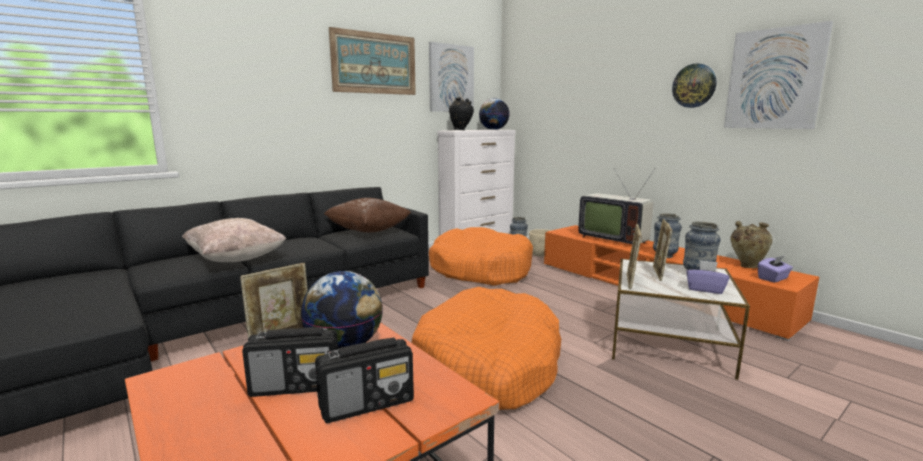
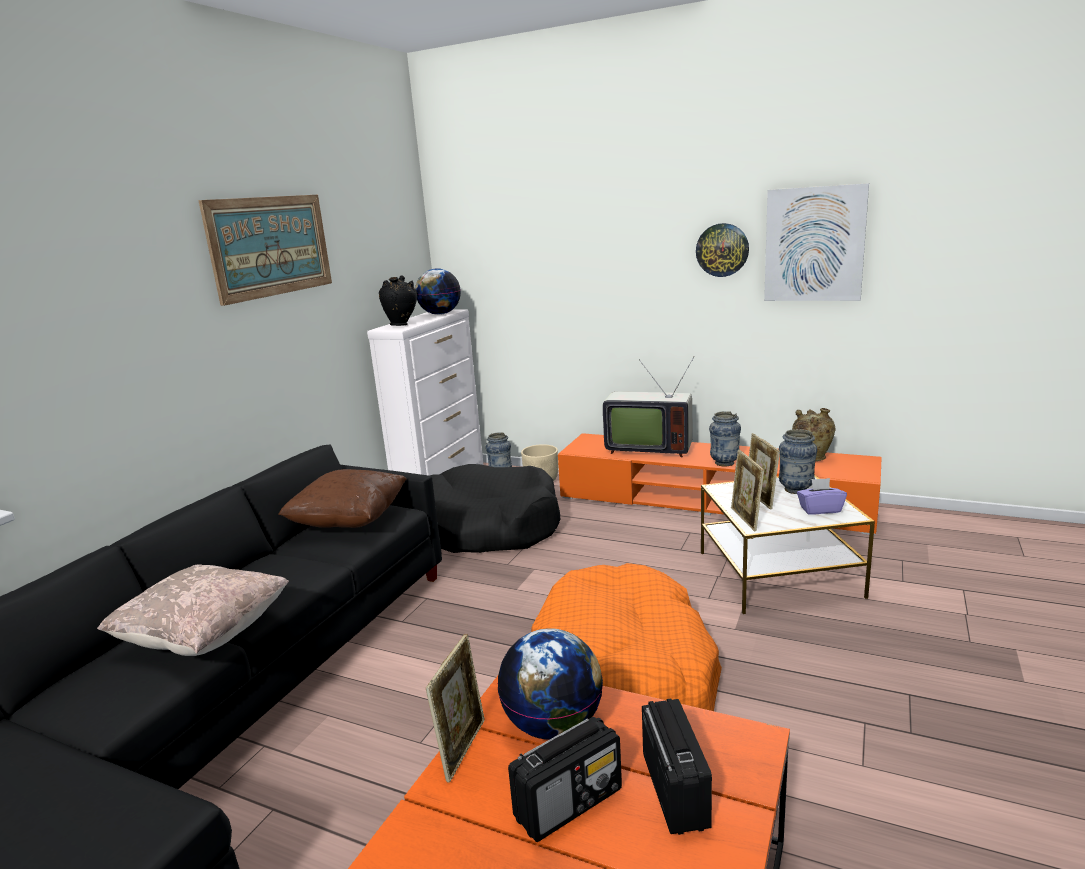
camera: 25 degrees left, 5 degrees up
radio [315,338,414,423] -> radio turned 45 degrees counterclockwise [642,699,712,835]
picture [429,42,474,112] -> none
orange dog bed [429,227,533,286] -> black dog bed [430,464,560,553]
purple tissue box [758,255,793,283] -> none

